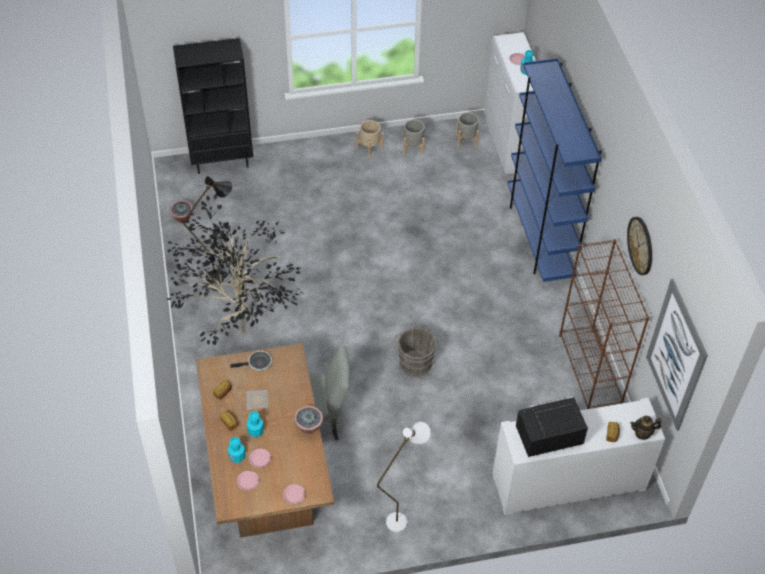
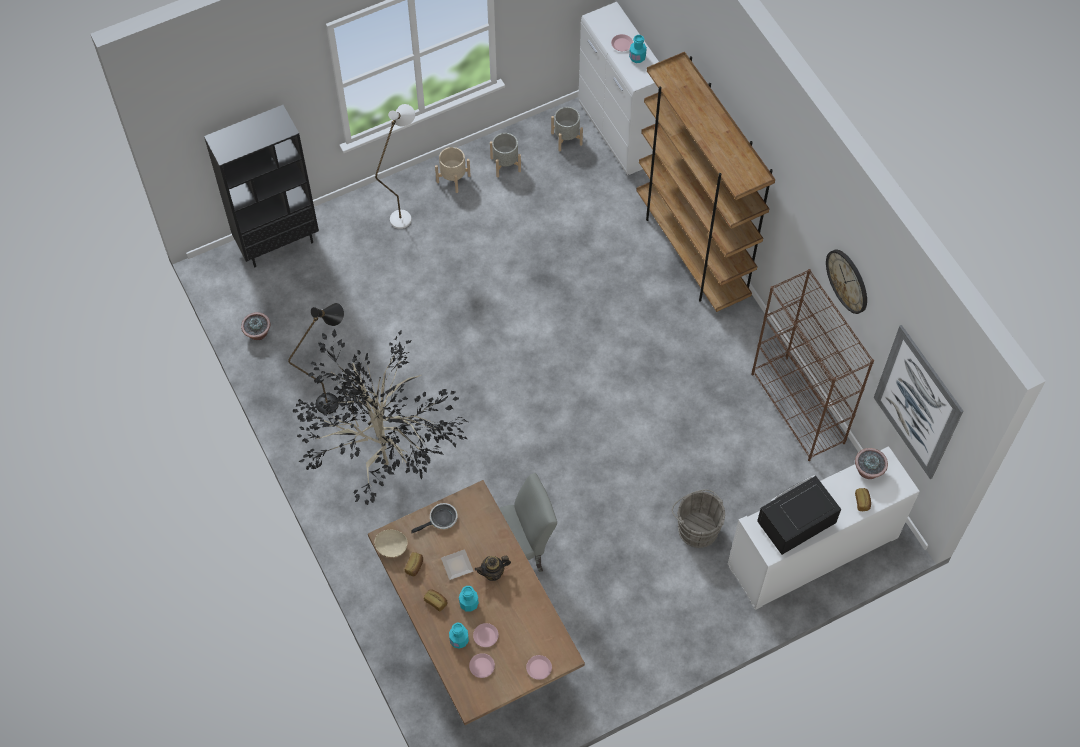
camera: 15 degrees left, 10 degrees up
potted plant [294,406,323,434] -> potted plant moved to [855,448,888,479]
white floor lamp [377,422,431,532] -> white floor lamp moved to [375,104,415,229]
grey bucket [395,328,437,377] -> grey bucket moved to [672,489,725,548]
blue bookcase [507,58,602,282] -> brown bookcase [636,52,775,312]
teapot [630,416,661,440] -> teapot moved to [475,555,511,581]
none -> beige bowl [374,530,407,557]

